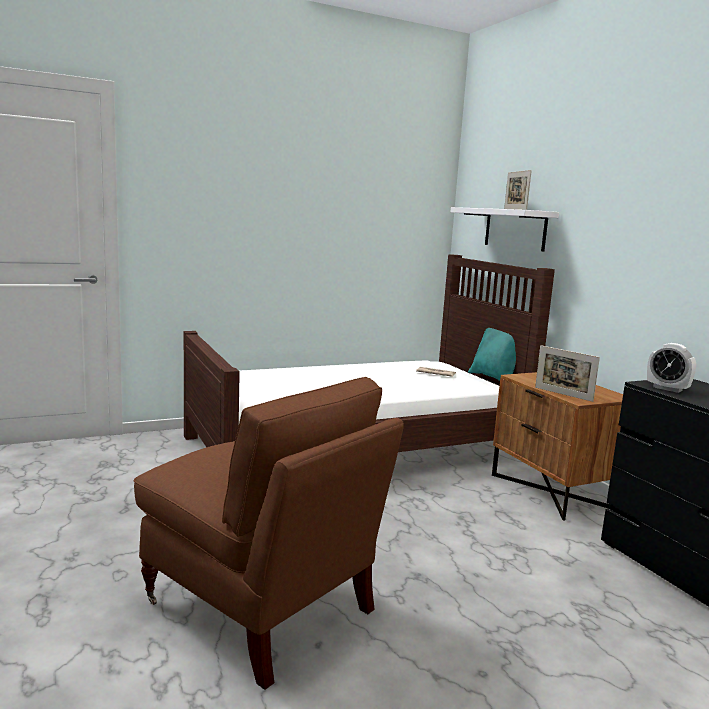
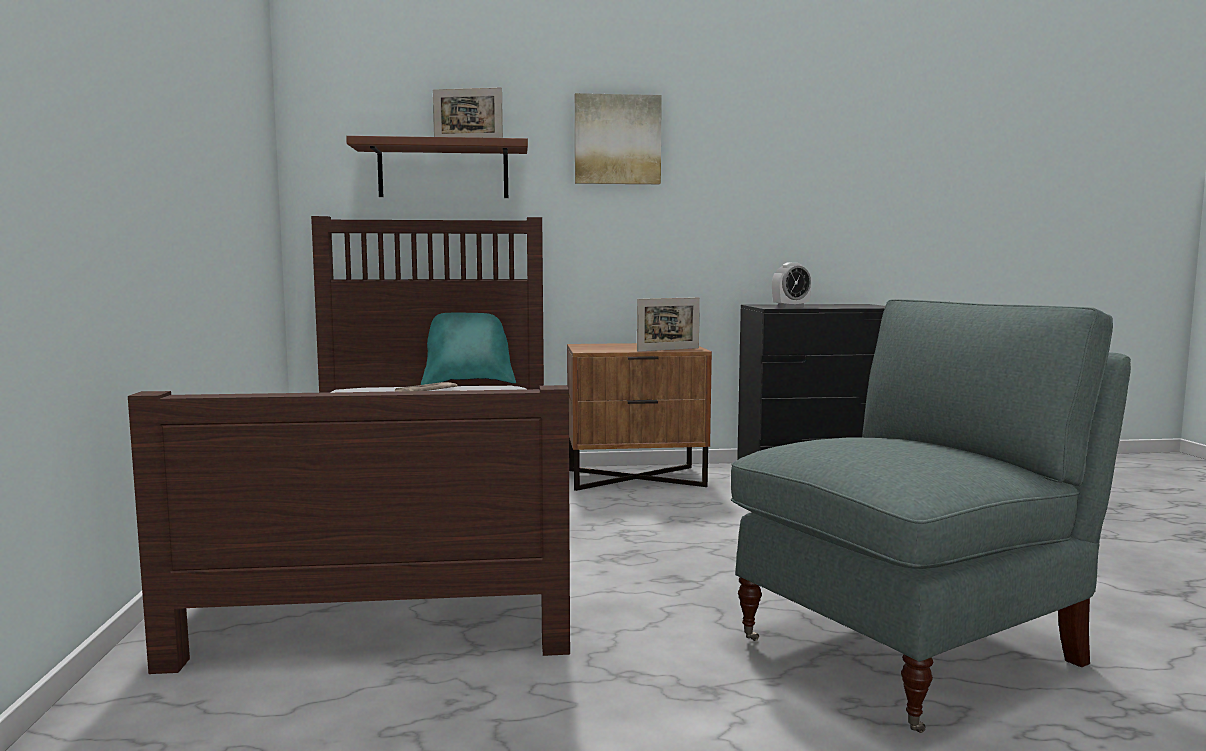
camera: 70 degrees left, 5 degrees down
brown armchair [134,377,404,690] -> grey armchair [731,299,1131,733]
white shelf [451,207,559,251] -> brown shelf [346,136,528,198]
none -> picture [575,93,662,184]

